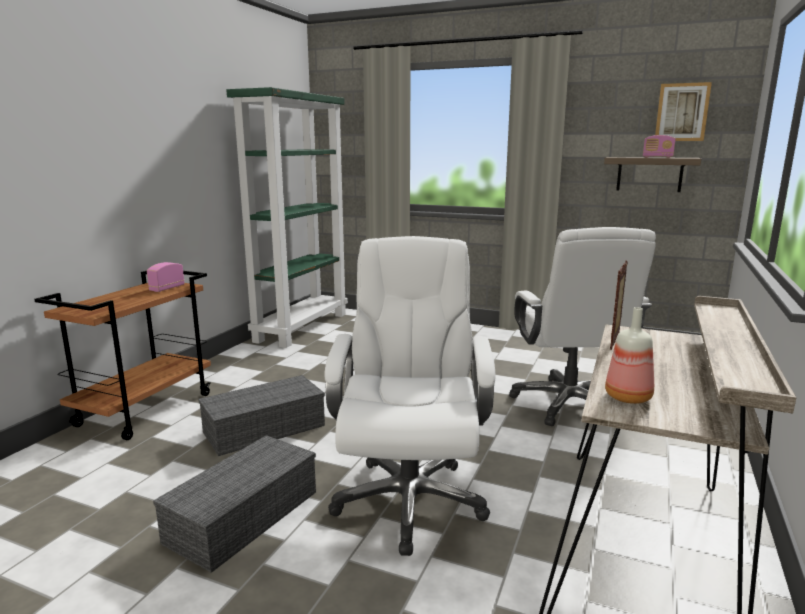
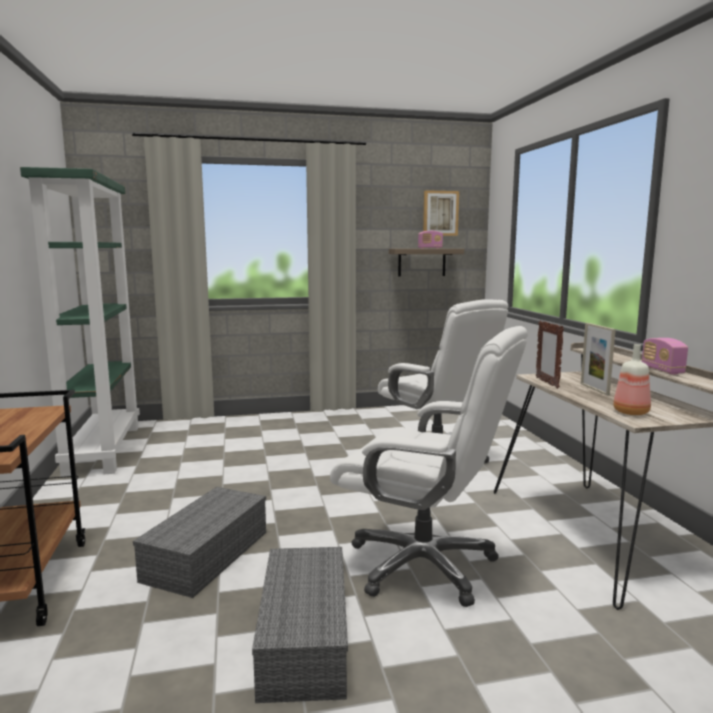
camera: 35 degrees left, 5 degrees down
radio [147,262,184,292] -> radio moved to [642,338,688,374]
white office chair [324,236,496,556] -> white office chair turned 150 degrees clockwise [330,326,528,607]
none -> picture frame [581,323,616,396]

